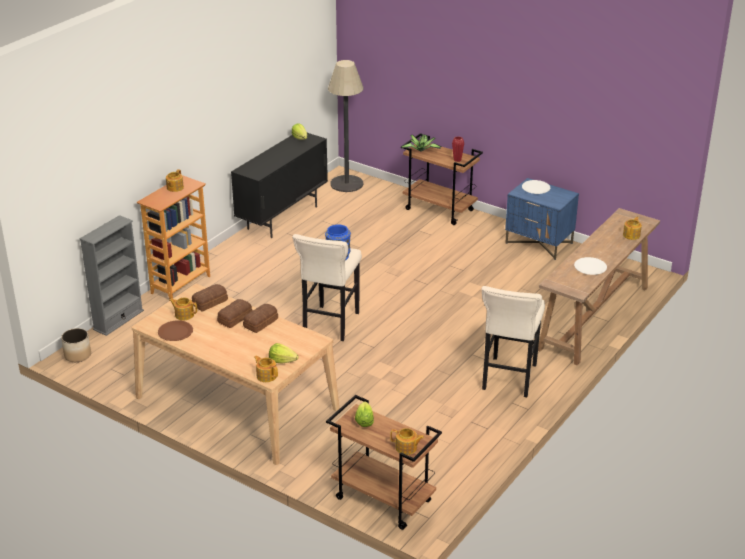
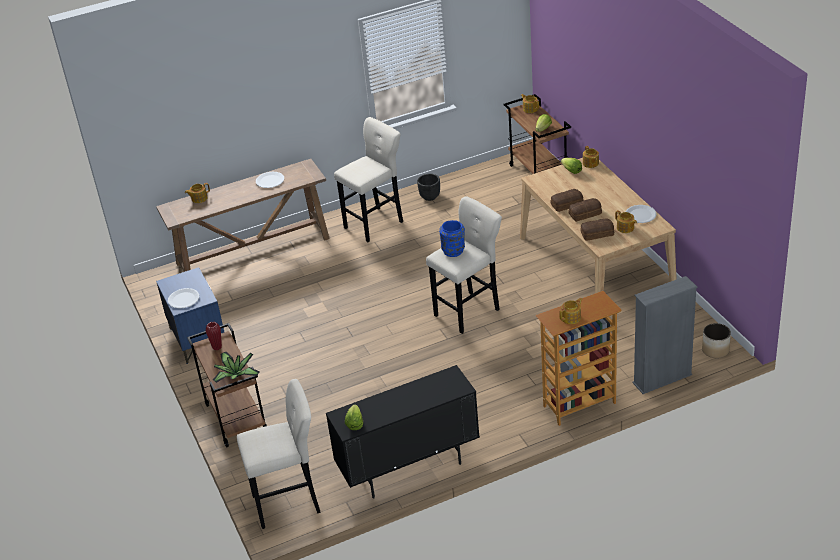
camera: 145 degrees left, 5 degrees up
brown plate [158,320,193,341] -> white plate [625,205,657,223]
floor lamp [328,60,364,192] -> beige stool [237,379,321,529]
none -> black planter [417,174,440,201]

